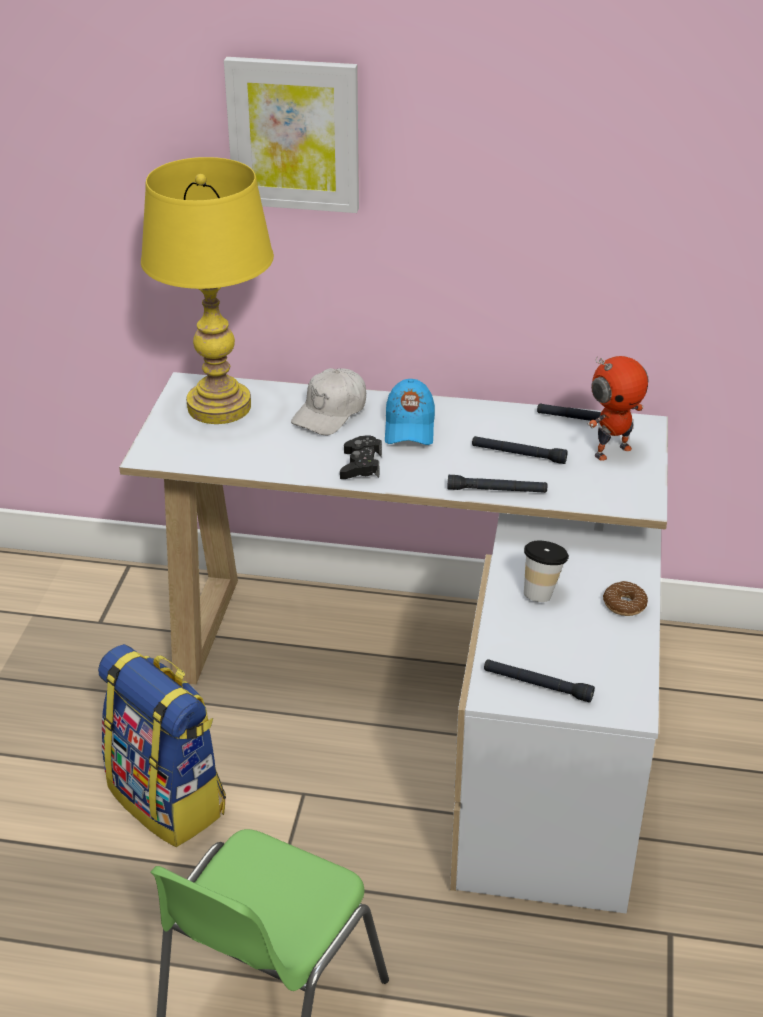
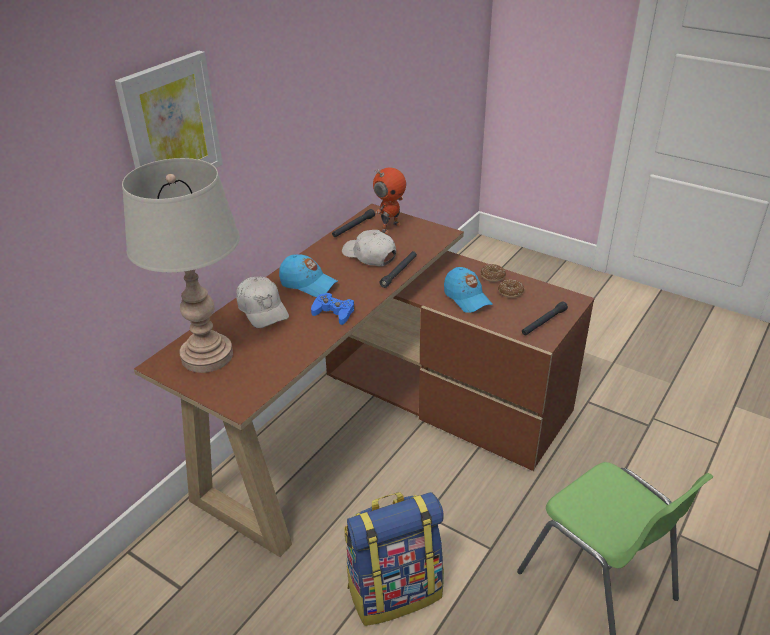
camera: 65 degrees left, 0 degrees up
white desk [119,372,668,913] -> brown desk [134,204,595,557]
yellow table lamp [141,157,274,424] -> grey table lamp [122,158,240,373]
black game controller [340,435,382,479] -> blue game controller [311,293,354,325]
black flashlight [472,436,568,464] -> white cap [342,230,396,266]
cup [524,541,569,602] -> blue cap [444,267,493,313]
toy robot [588,356,648,461] -> toy robot turned 45 degrees clockwise [373,167,406,234]
none -> donut [498,280,524,298]

